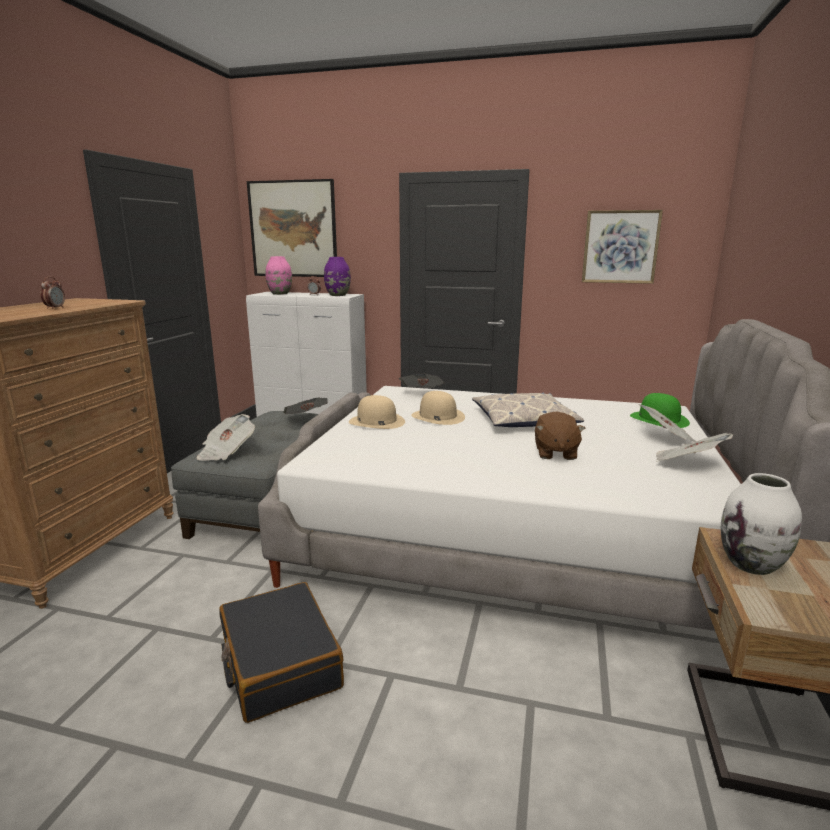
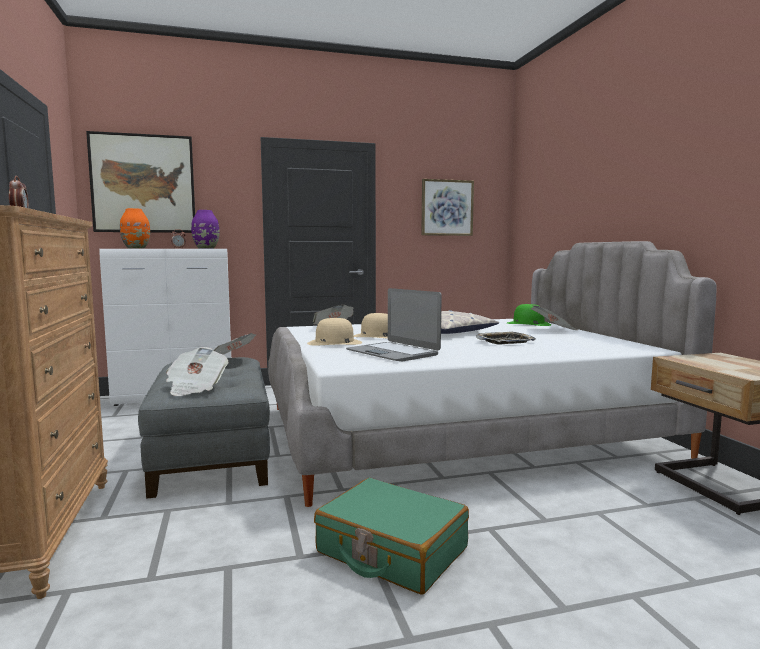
camera: 30 degrees left, 10 degrees down
black suitcase [219,582,344,723] -> green suitcase [314,478,469,595]
pink vase [266,256,292,295] -> orange vase [120,208,150,249]
brown plush toy [535,411,586,460] -> tray [476,331,536,344]
newspaper [656,433,733,462] -> none
white vase [721,473,802,575] -> none
none -> laptop [346,288,442,361]

